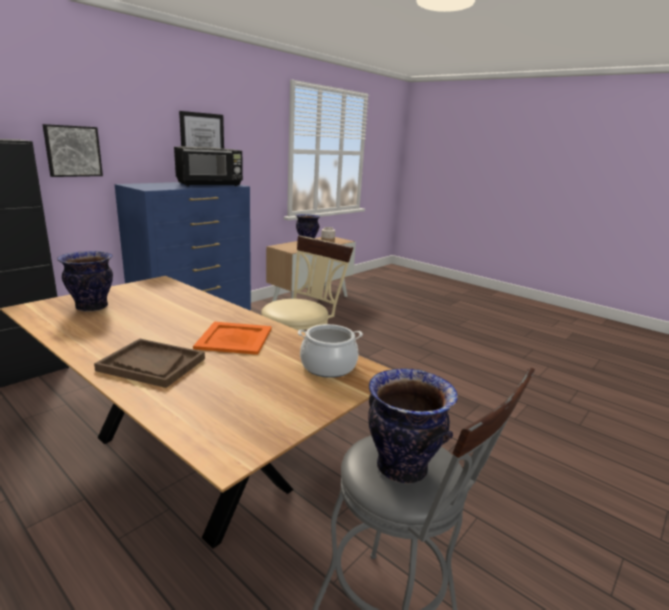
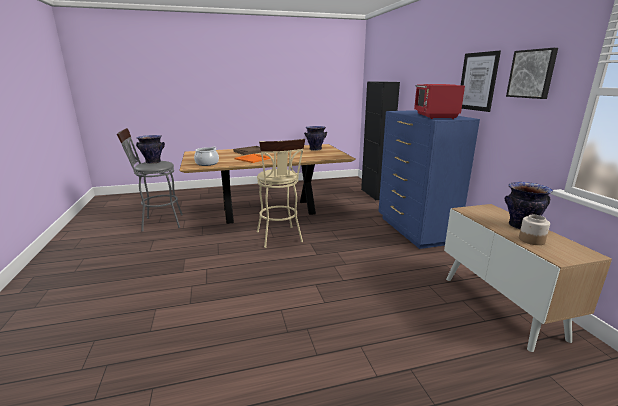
camera: 125 degrees right, 0 degrees up
picture [42,124,103,177] -> picture moved to [506,48,558,99]
black microwave [174,146,243,186] -> red microwave [414,84,465,119]

